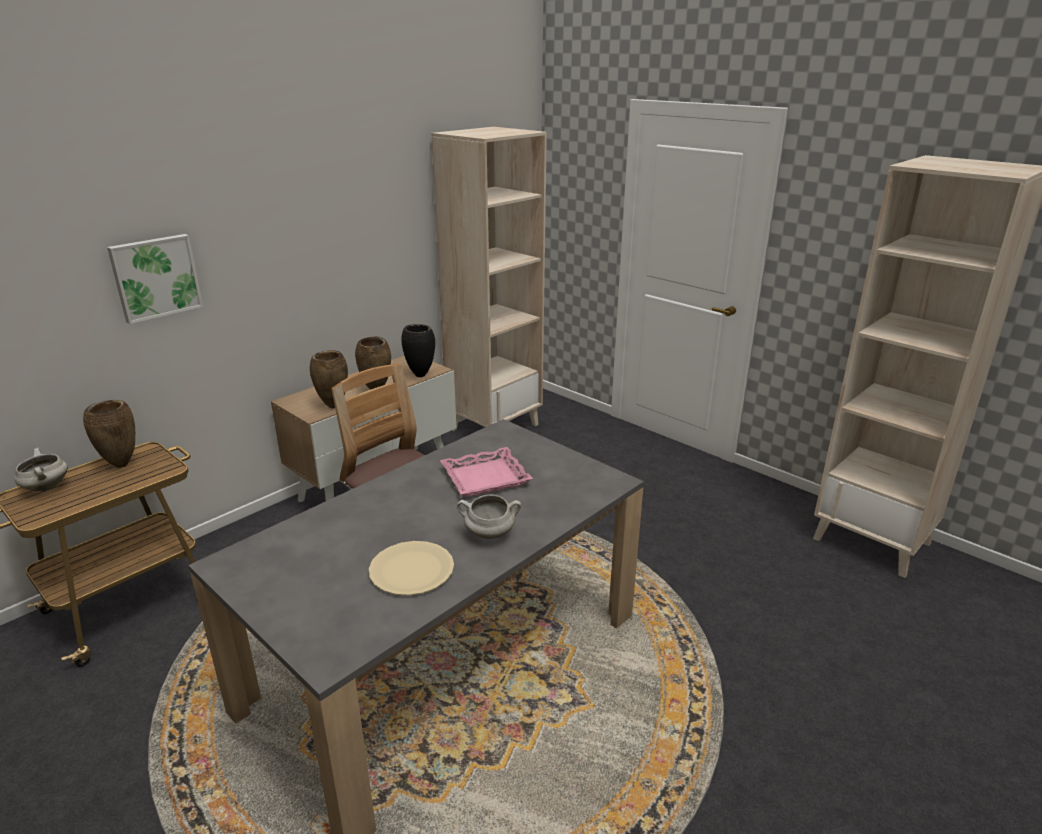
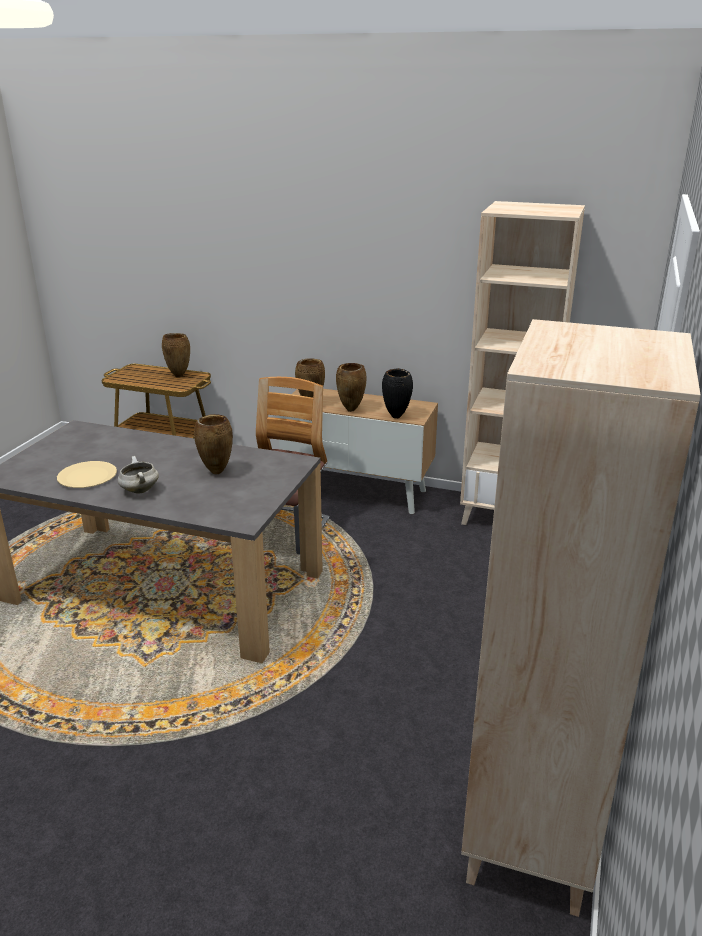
camera: 65 degrees right, 0 degrees up
white cooking pot [14,448,68,491] -> none
picture [107,234,203,324] -> none
pink tray [440,447,533,497] -> brown vase [194,414,233,474]

